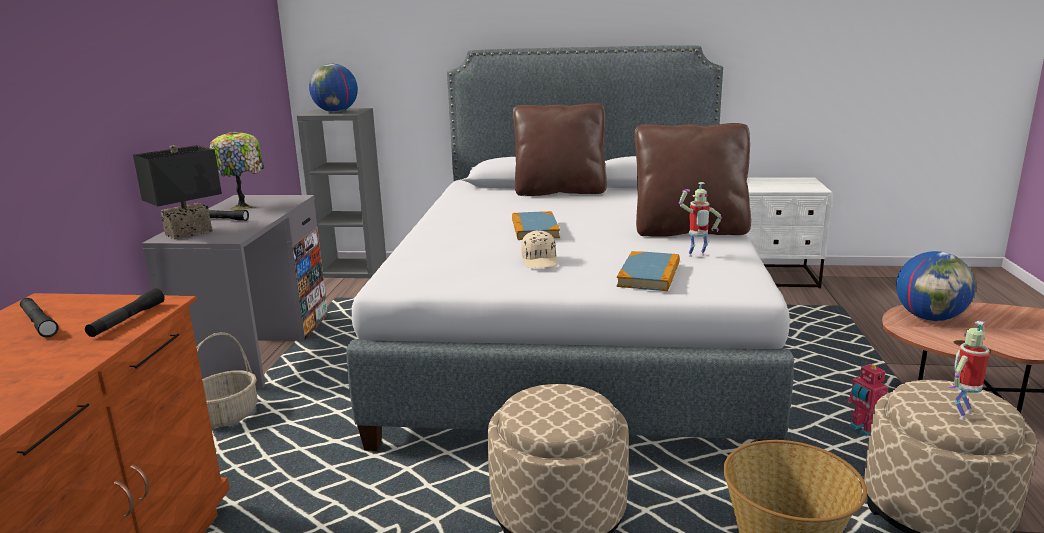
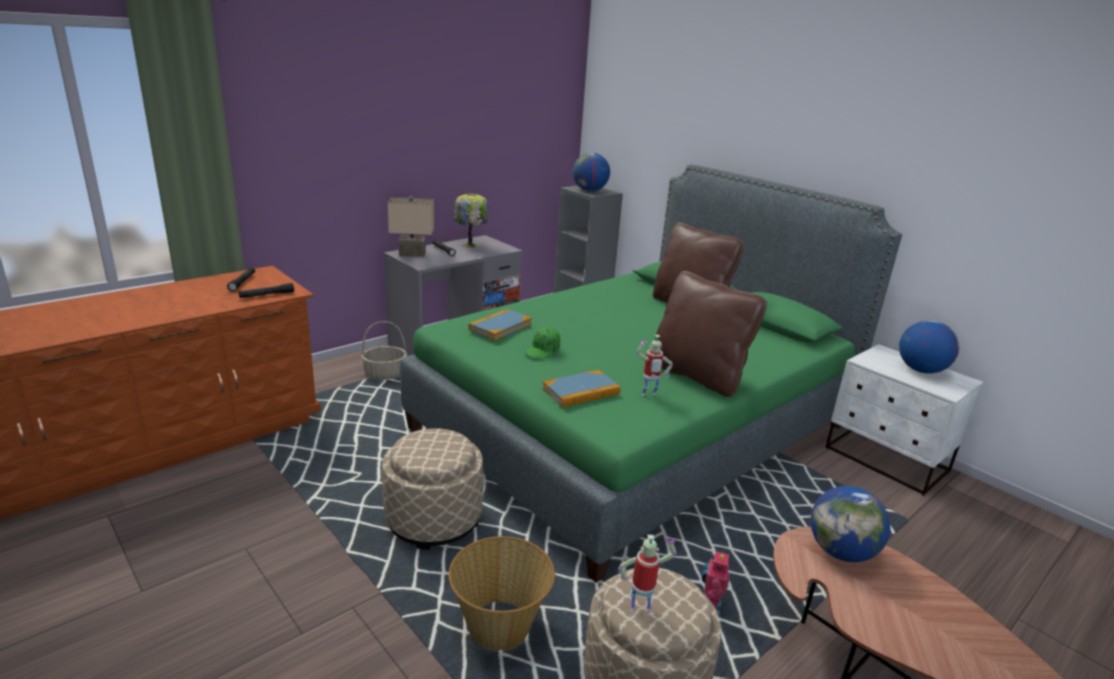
camera: 40 degrees right, 5 degrees up
black table lamp [133,145,222,240] -> beige table lamp [388,197,434,257]
grey bed [347,45,794,451] -> green bed [400,164,902,583]
book [512,211,560,240] -> book moved to [468,309,532,341]
beige cap [521,230,558,268] -> green cap [525,327,560,359]
toy robot [679,182,722,257] -> toy robot turned 45 degrees counterclockwise [637,335,673,396]
none -> globe [899,320,959,373]

